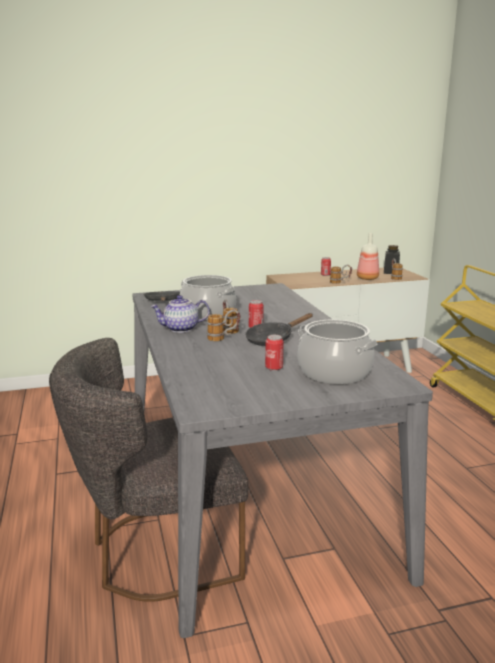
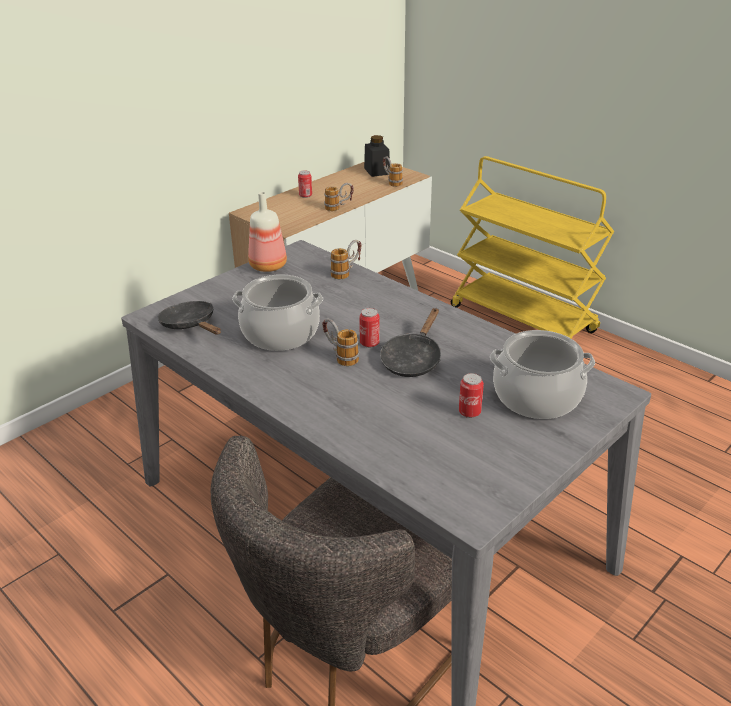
camera: 30 degrees left, 15 degrees up
teapot [150,295,210,333] -> none
mug [207,310,240,341] -> mug moved to [330,240,361,279]
bottle [357,233,379,280] -> bottle moved to [248,192,287,272]

